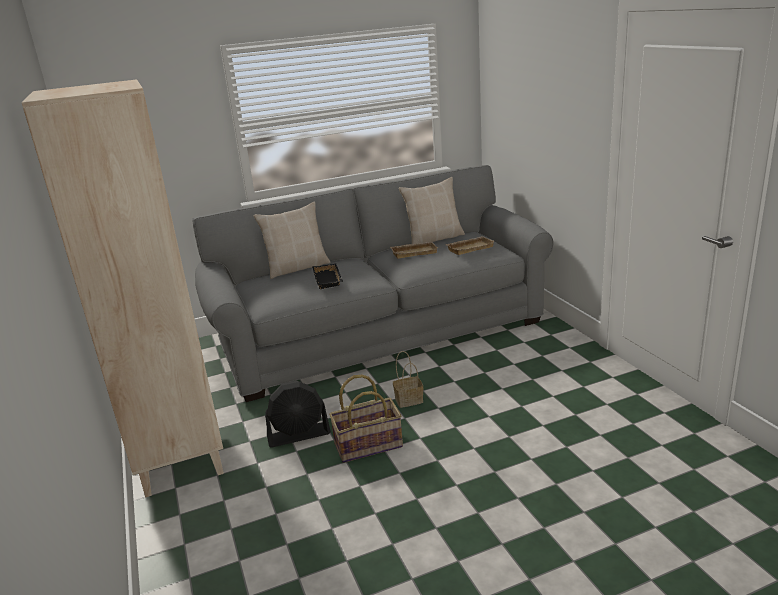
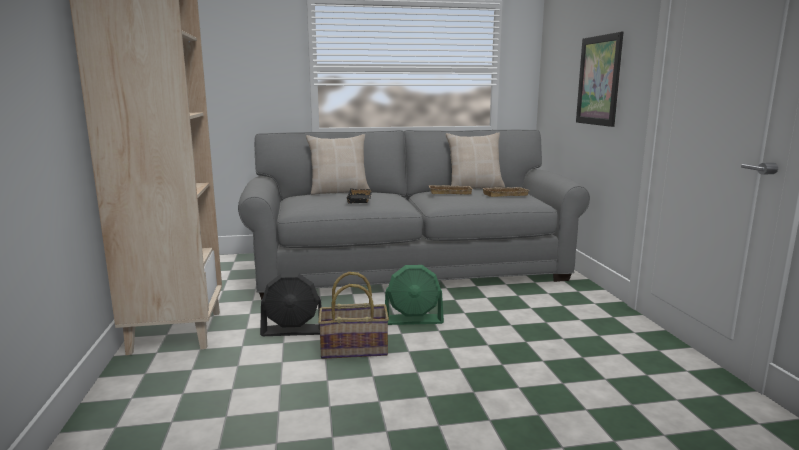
camera: 10 degrees right, 10 degrees down
basket [393,351,423,408] -> green fan [385,265,444,325]
none -> picture [576,32,623,127]

